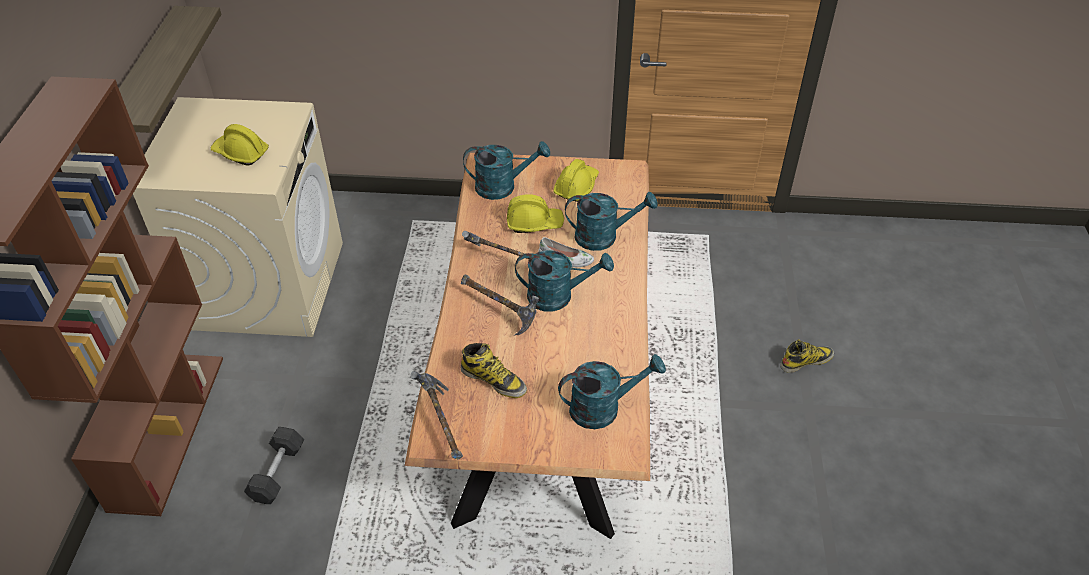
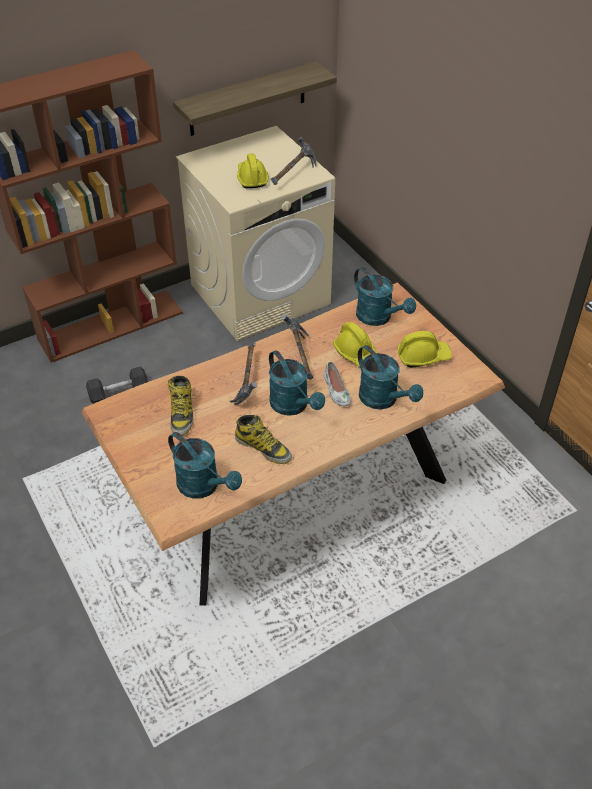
camera: 55 degrees right, 0 degrees up
hammer [410,371,463,460] -> hammer moved to [271,137,317,185]
boot [780,339,834,373] -> boot moved to [235,415,292,464]

